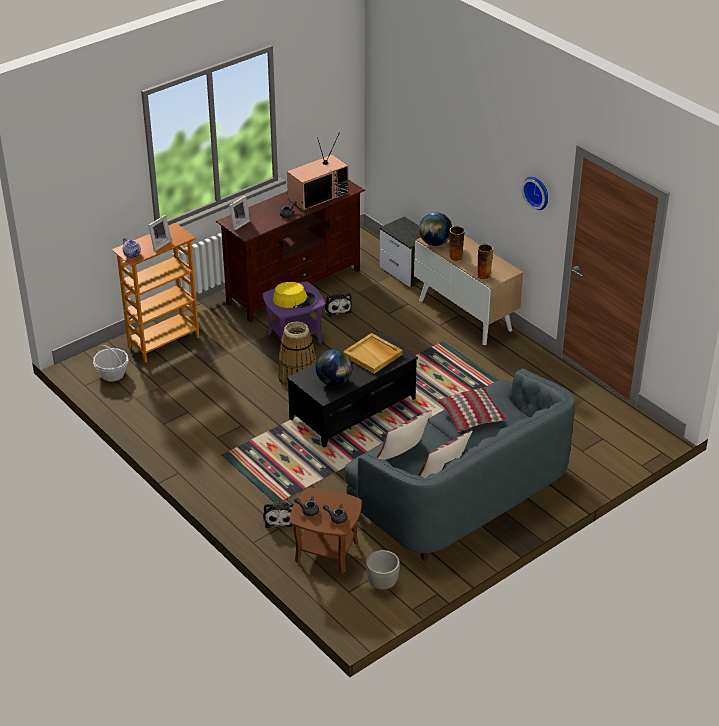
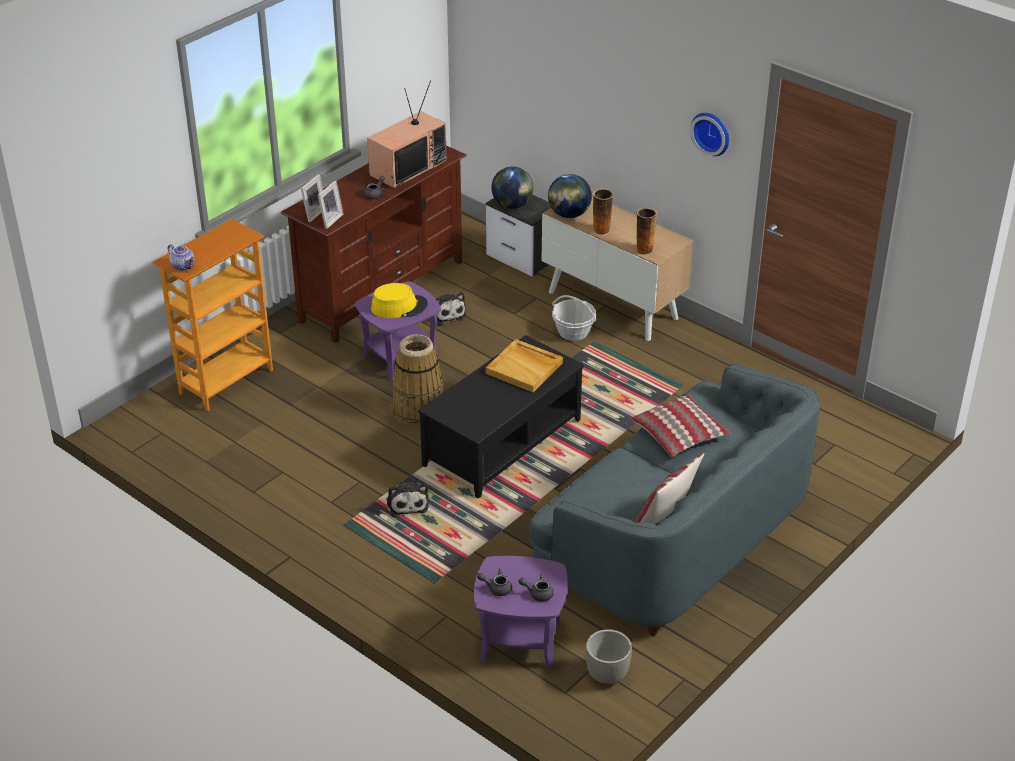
camera: 10 degrees left, 0 degrees up
basket [93,345,129,382] -> basket moved to [552,295,596,341]
picture frame [148,215,172,251] -> picture frame moved to [318,181,343,229]
plush toy [263,502,294,528] -> plush toy moved to [387,482,429,518]
brown side table [290,488,362,574] -> purple side table [474,556,568,668]
globe [316,349,352,386] -> globe moved to [491,167,534,209]
pillow [377,410,432,460] -> none

